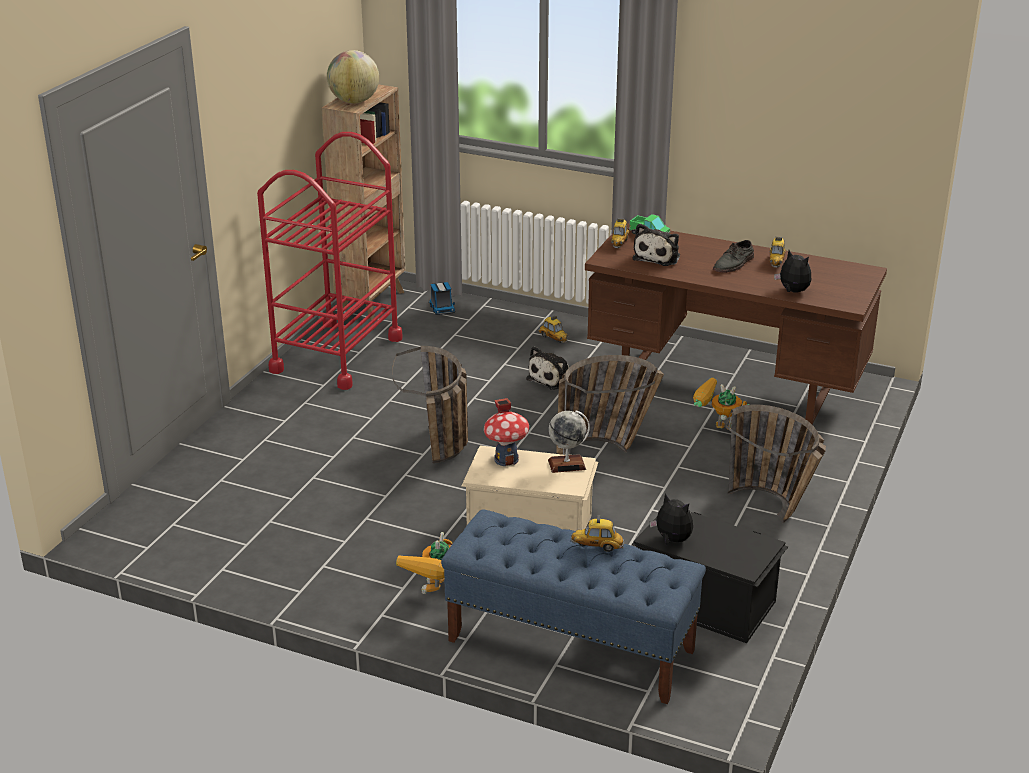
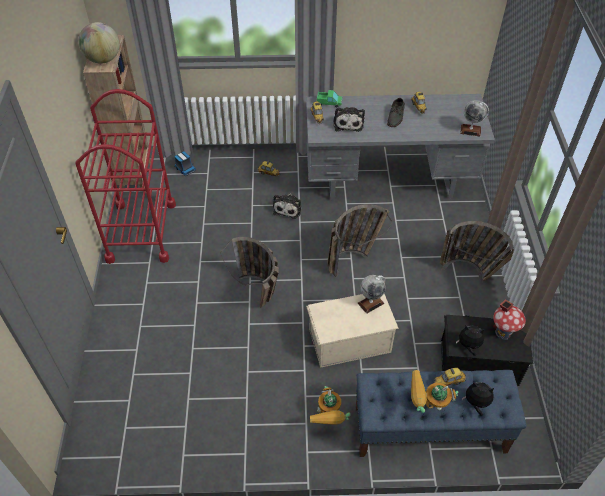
camera: 25 degrees left, 20 degrees up
toy house [484,398,529,466] -> toy house moved to [493,299,526,340]
brown desk [585,223,887,425] -> grey desk [306,94,495,201]
toy robot [693,378,750,428] -> toy robot moved to [411,370,458,413]
plush toy [774,250,811,293] -> plush toy moved to [462,382,494,416]
none -> globe [460,100,489,136]

